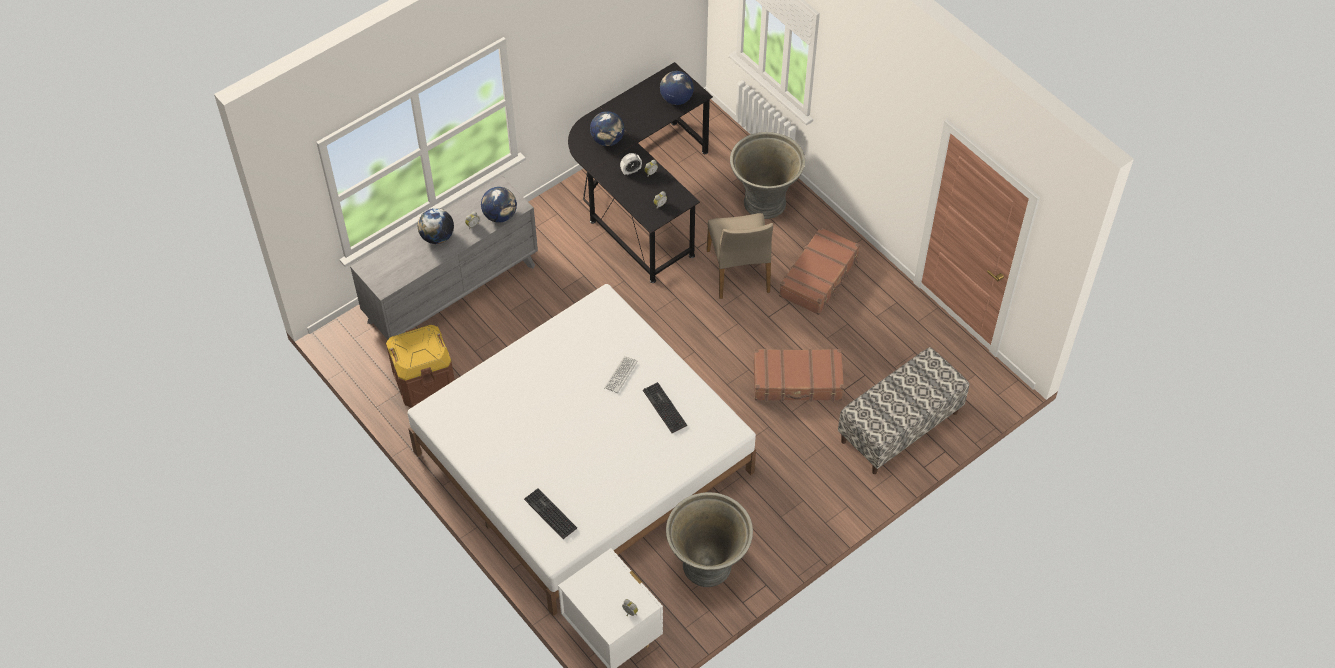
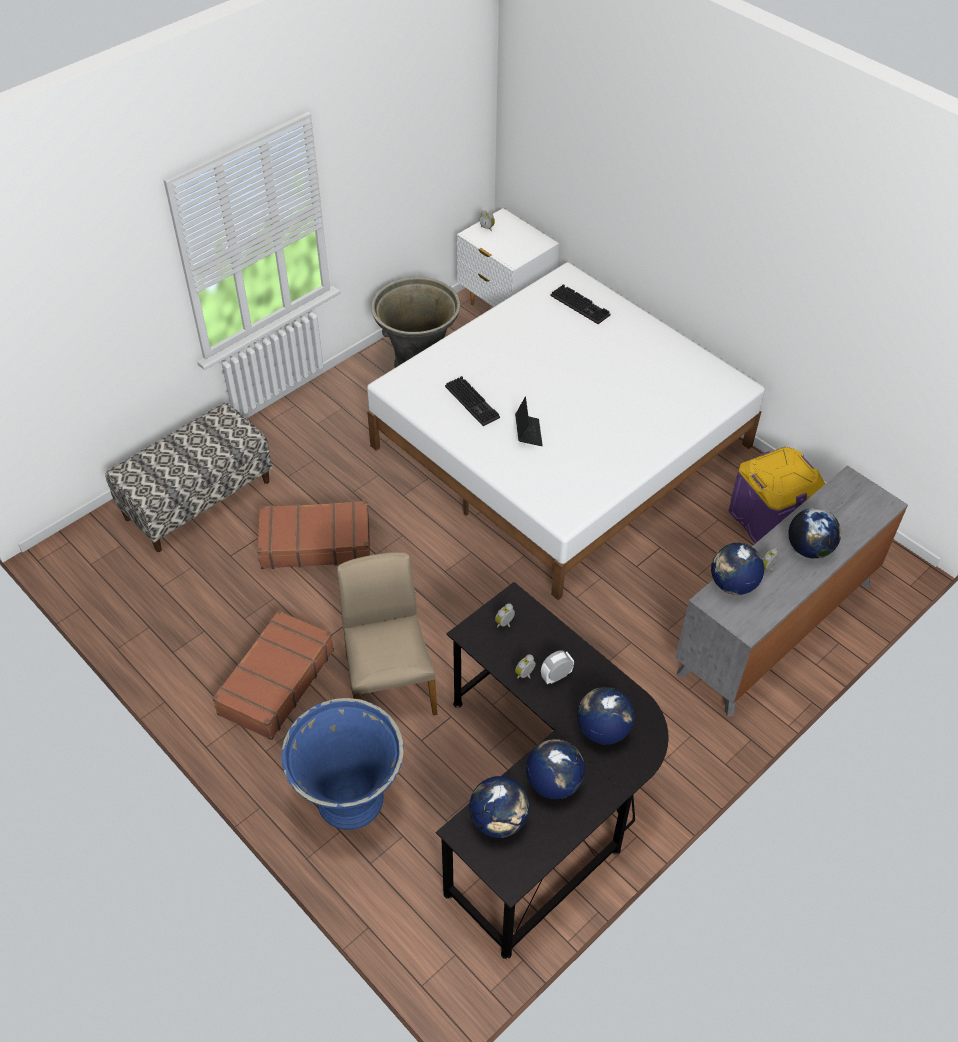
camera: 175 degrees right, 5 degrees down
brown storage box [386,324,455,408] -> purple storage box [729,447,825,544]
keyboard [604,356,638,393] -> laptop [515,396,543,446]
grey planter [730,132,805,219] -> blue planter [281,698,404,830]
none -> globe [526,739,585,799]

